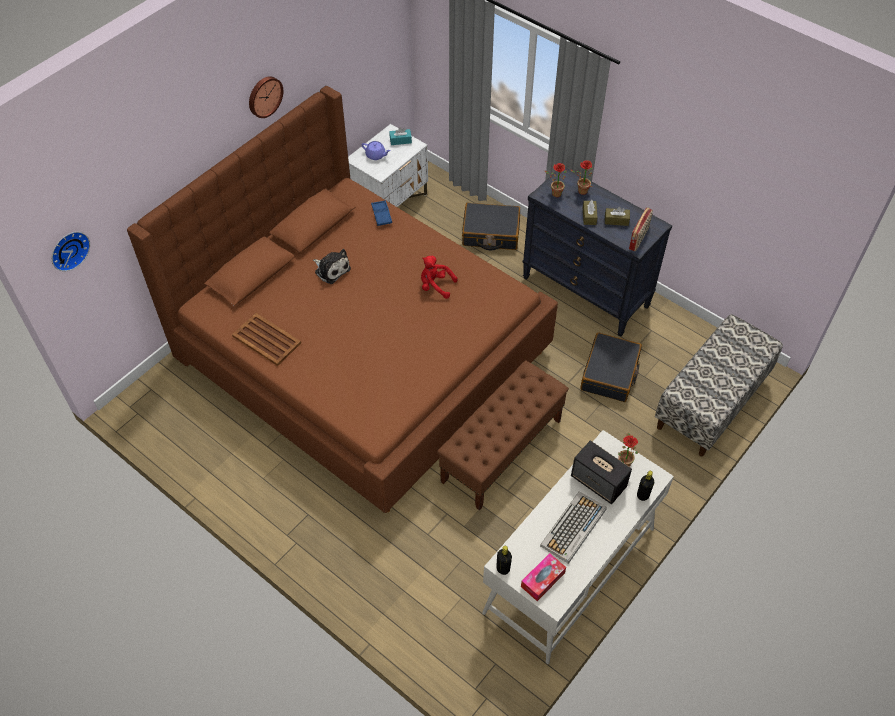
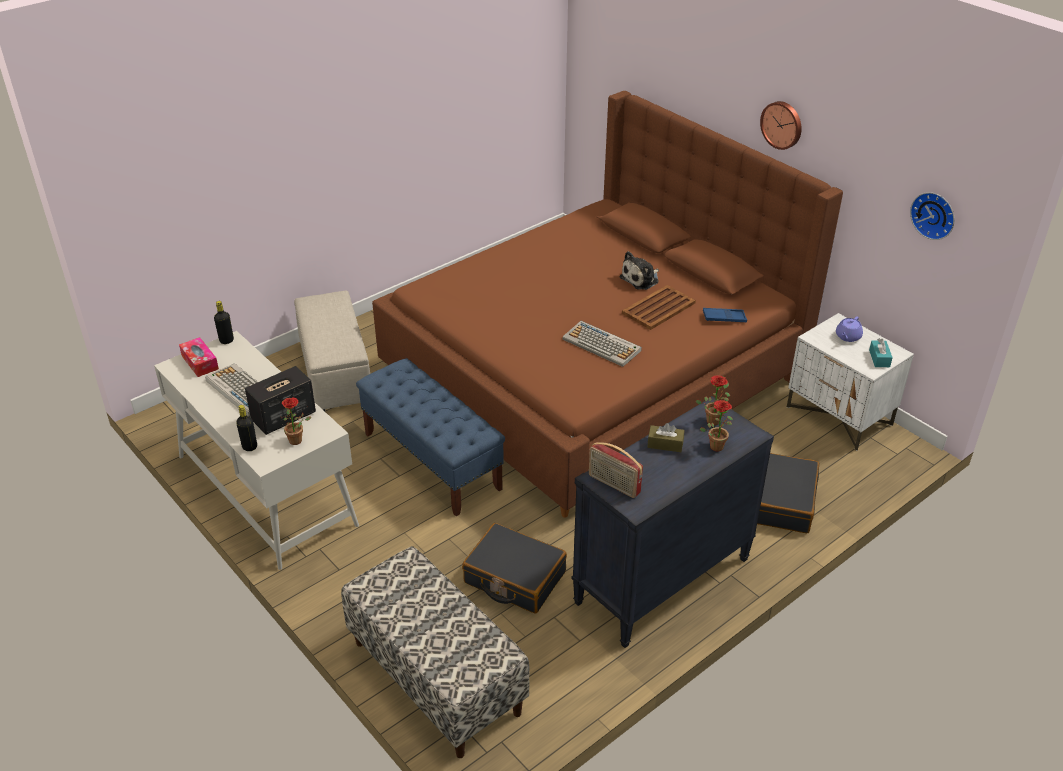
camera: 100 degrees right, 15 degrees down
wall clock [52,232,90,271] -> wall clock moved to [910,192,955,240]
brown tray [232,313,301,366] -> brown tray moved to [622,285,696,330]
red plush toy [421,256,457,299] -> keyboard [562,321,642,367]
brown bench [437,360,569,511] -> blue bench [356,358,505,516]
brown tissue box [605,207,630,226] -> none
none -> beige ottoman [294,290,370,411]

